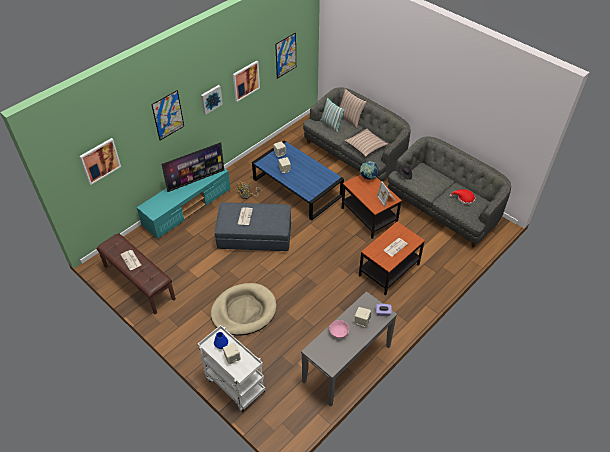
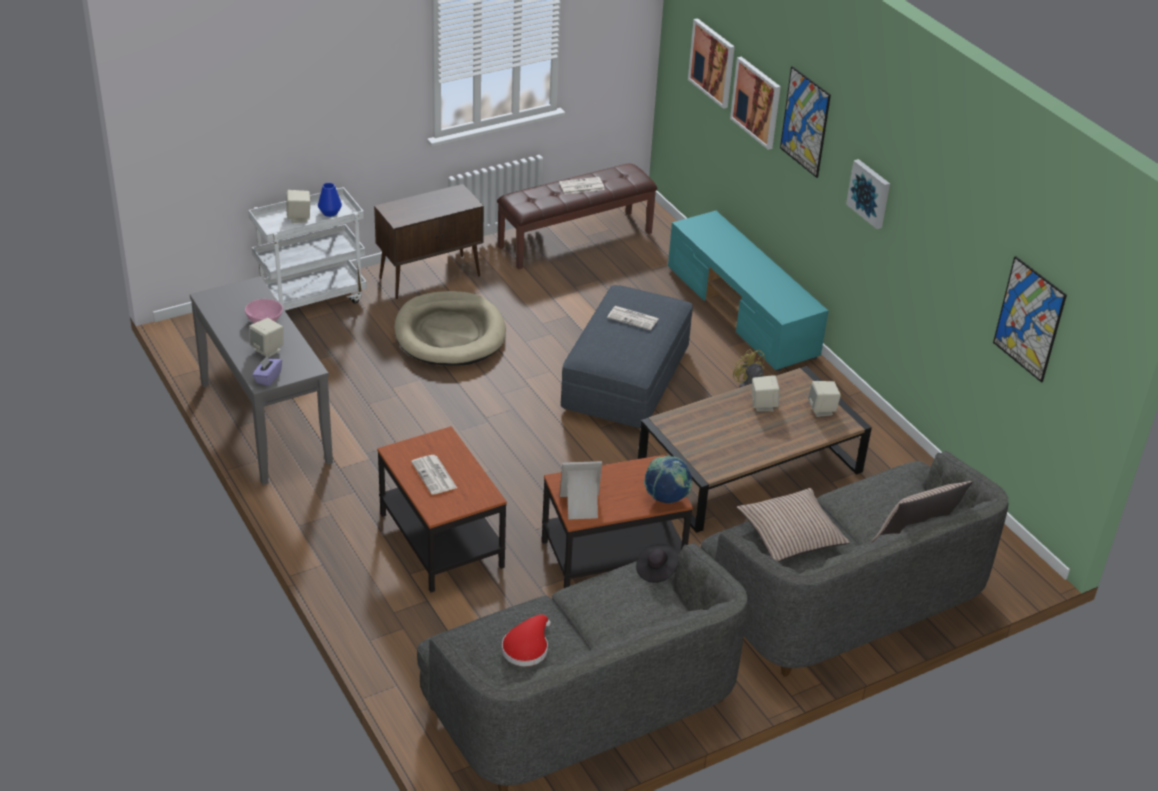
camera: 105 degrees right, 10 degrees down
television [162,142,224,192] -> none
picture [233,61,260,102] -> picture moved to [730,57,781,150]
blue coffee table [252,141,344,221] -> brown coffee table [638,366,872,533]
pillow [320,98,345,132] -> none
none -> brown cabinet [374,184,484,299]

